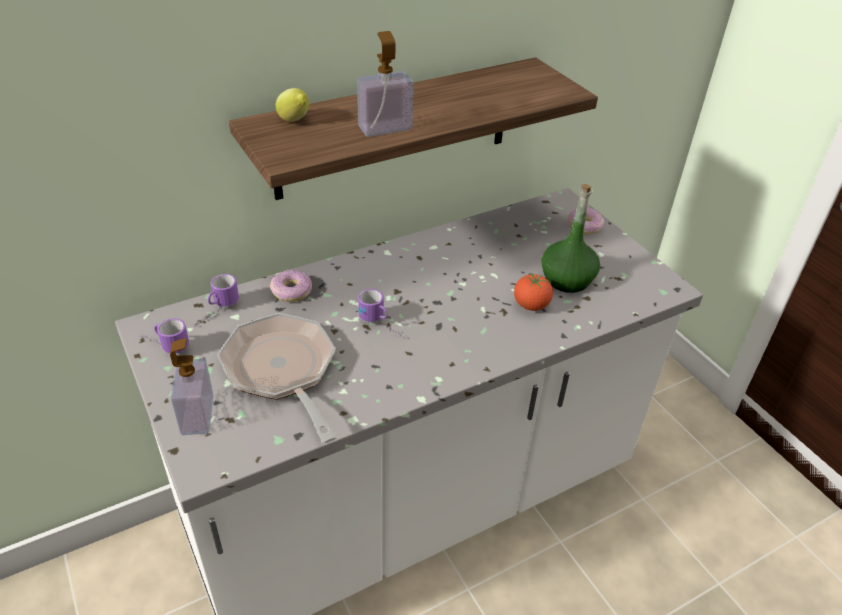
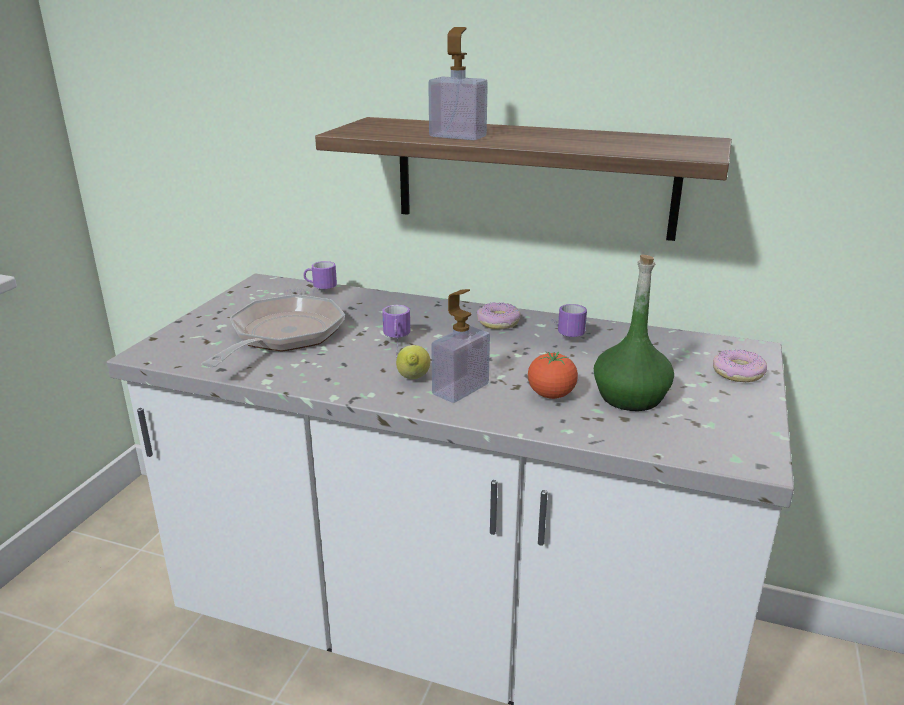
camera: 50 degrees right, 15 degrees down
mug [140,318,189,353] -> mug moved to [551,304,587,338]
soap dispenser [170,338,214,435] -> soap dispenser moved to [431,289,490,403]
donut [270,269,312,302] -> donut moved to [477,302,520,330]
lemon [276,88,309,122] -> lemon moved to [396,345,430,379]

